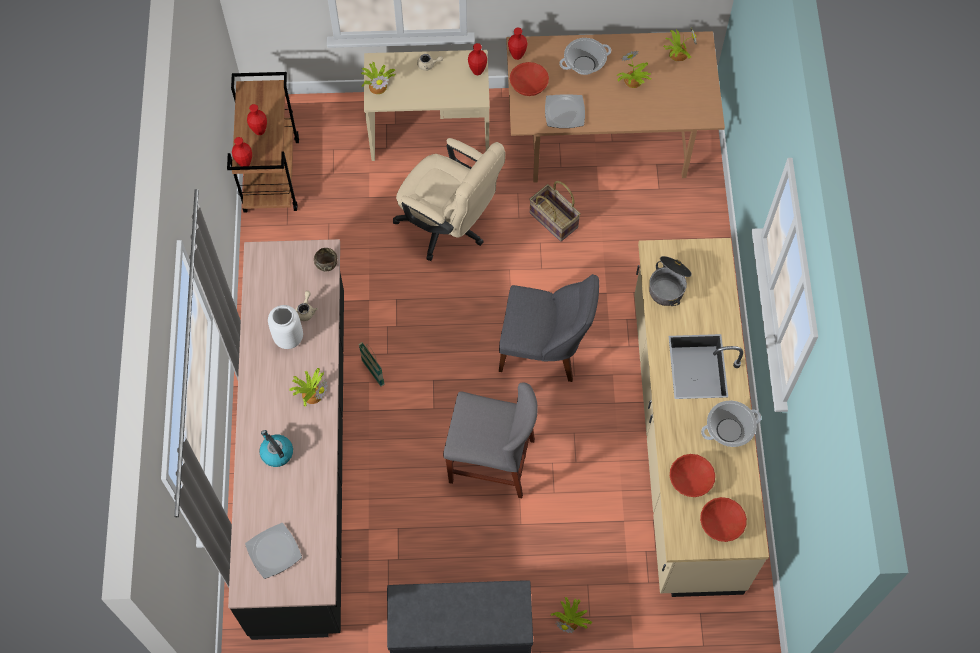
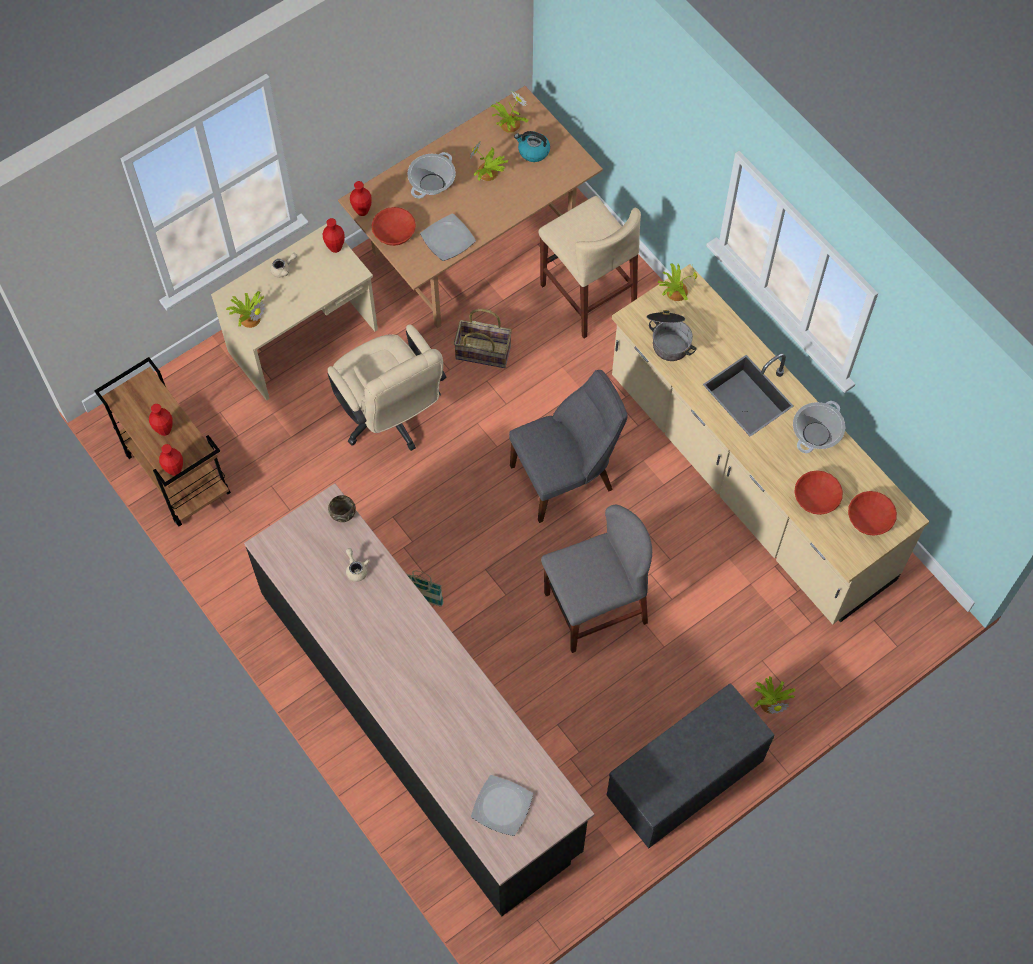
camera: 35 degrees left, 0 degrees up
kettle [259,430,293,467] -> kettle moved to [514,131,550,162]
white vase [268,305,303,349] -> none
potted plant [289,368,328,406] -> potted plant moved to [658,264,697,301]
beige office chair [393,138,506,261] -> beige office chair turned 60 degrees clockwise [327,324,446,451]
none -> beige stool [538,196,641,339]

